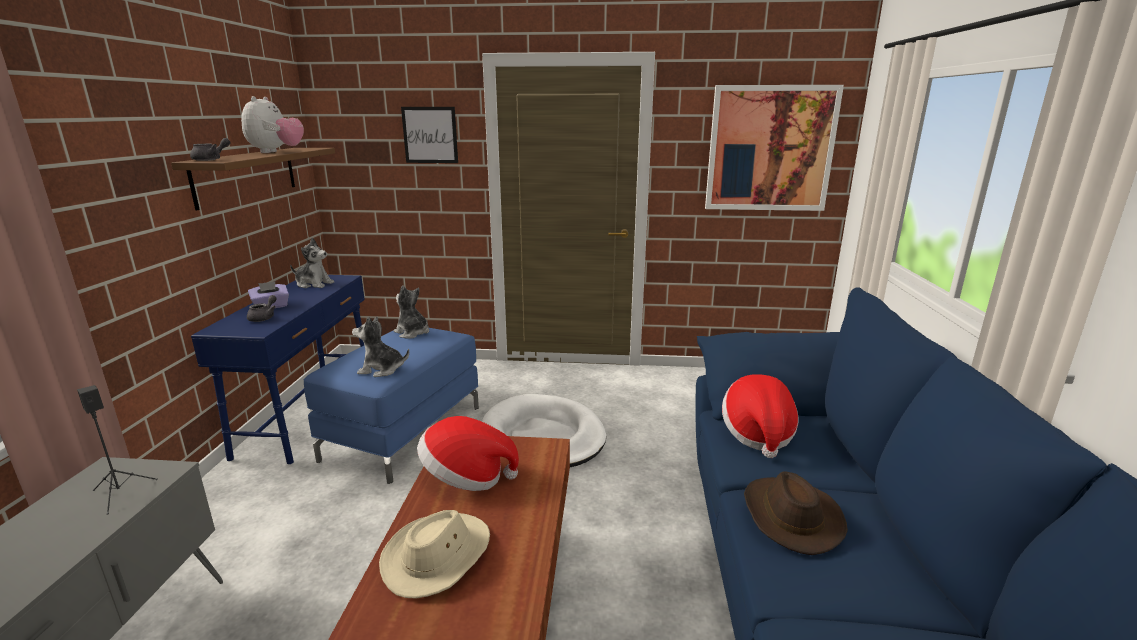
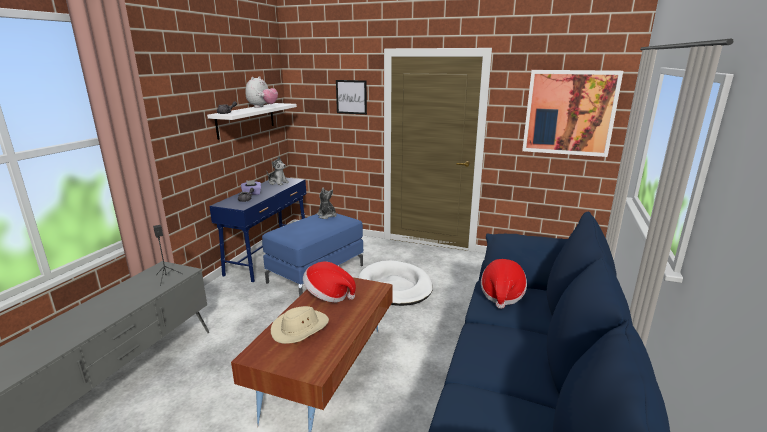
camera: 15 degrees right, 0 degrees up
brown shelf [171,148,335,210] -> white shelf [207,103,297,140]
plush toy [352,316,409,377] -> none
brown hat [744,471,848,555] -> none

